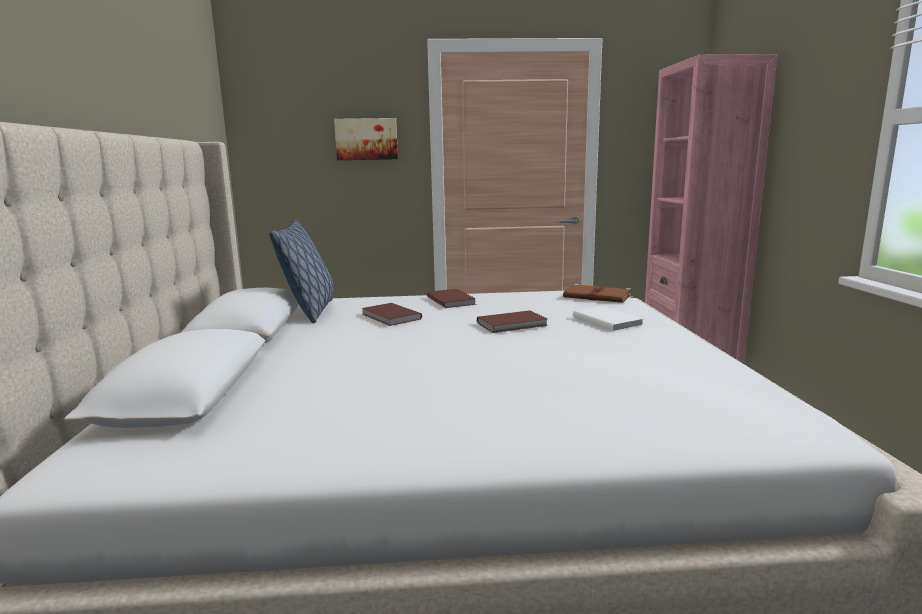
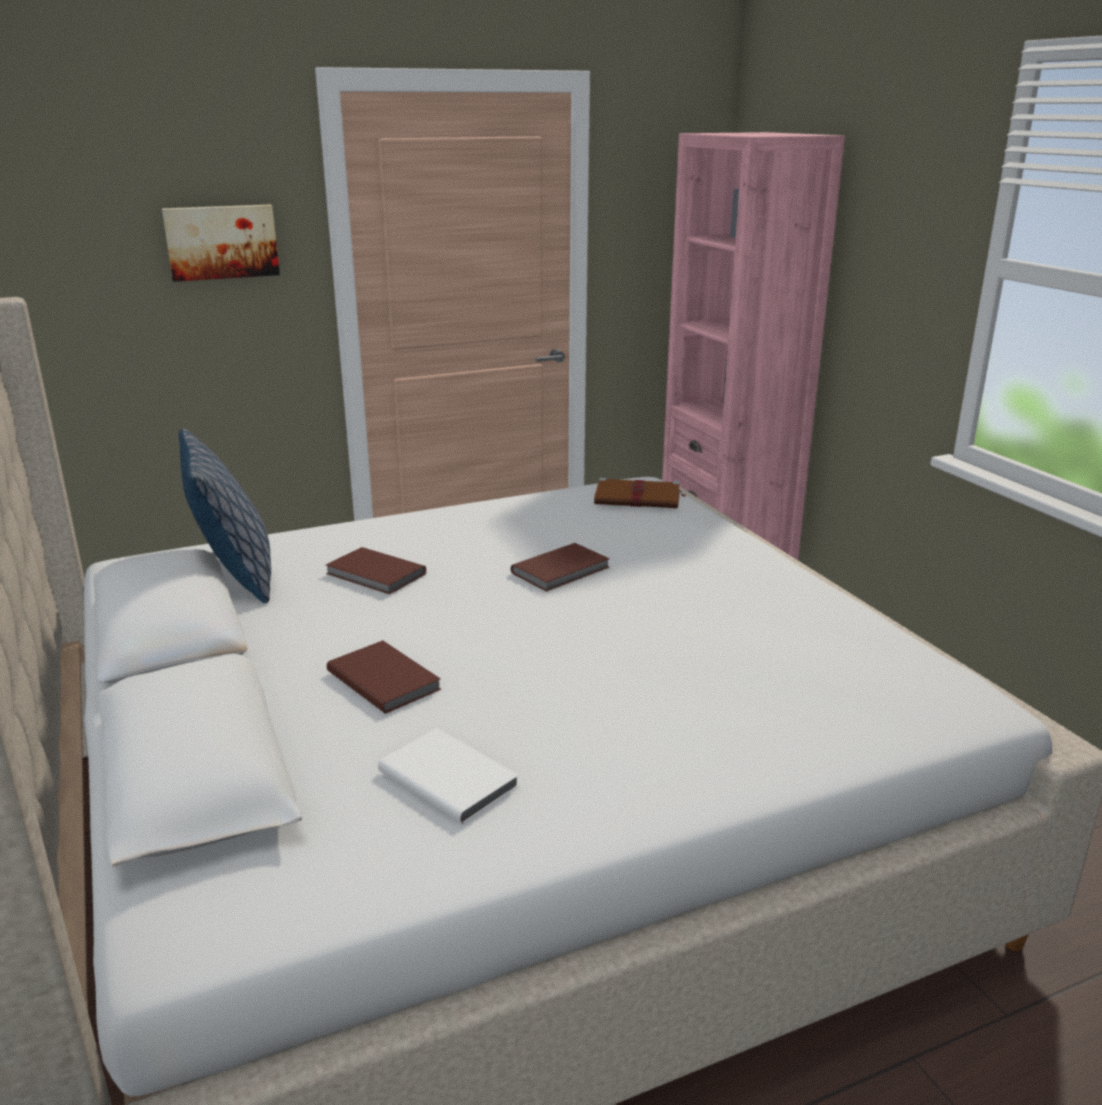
camera: 20 degrees left, 10 degrees up
brown book [427,289,476,308] -> brown book moved to [327,640,441,714]
white book [573,306,644,331] -> white book moved to [378,728,519,824]

